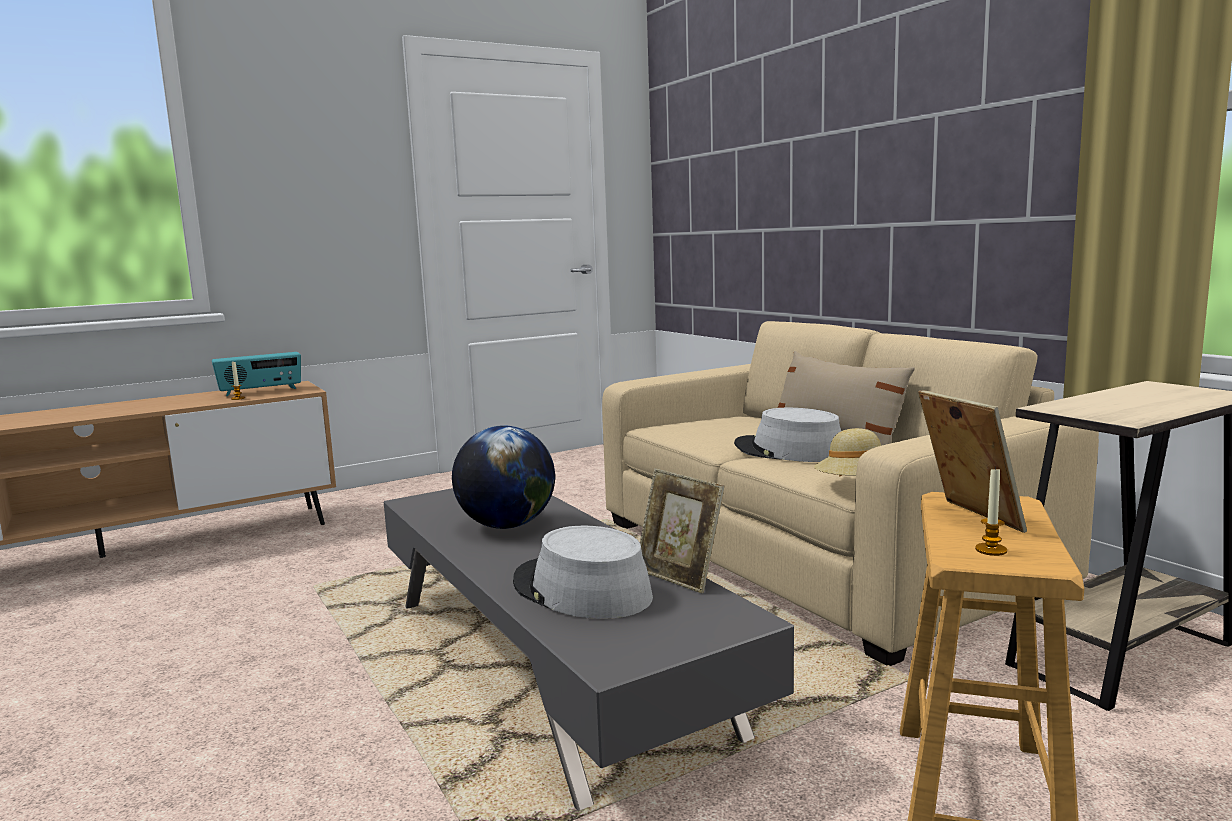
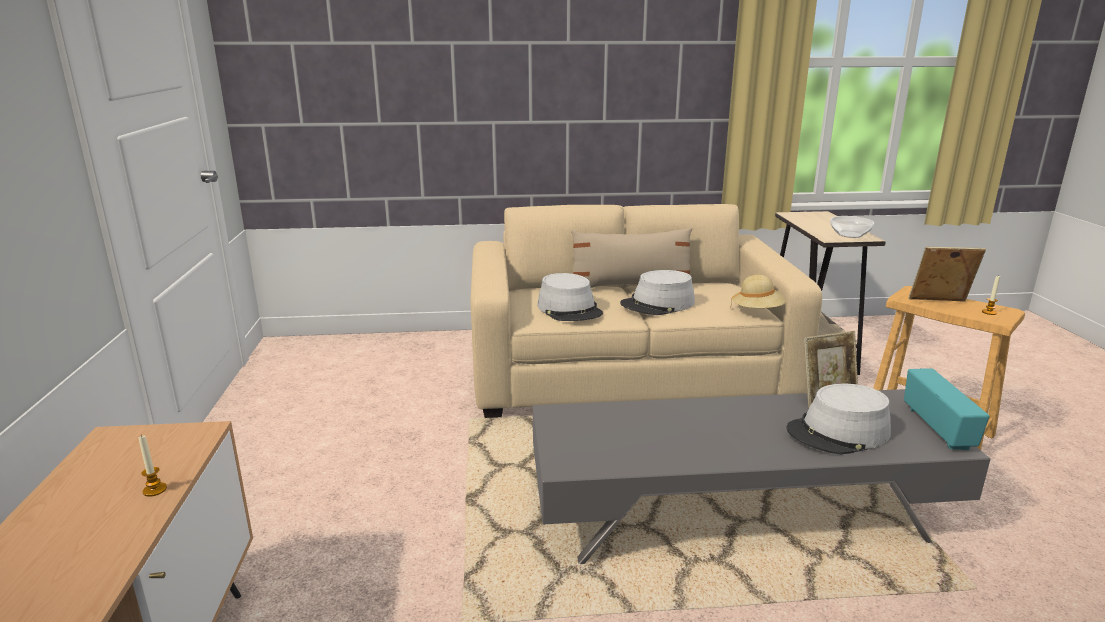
camera: 65 degrees left, 10 degrees up
radio [212,352,301,396] -> radio moved to [904,368,990,450]
globe [452,425,555,529] -> none
none -> grey hat [537,273,603,321]
none -> bowl [830,216,874,238]

